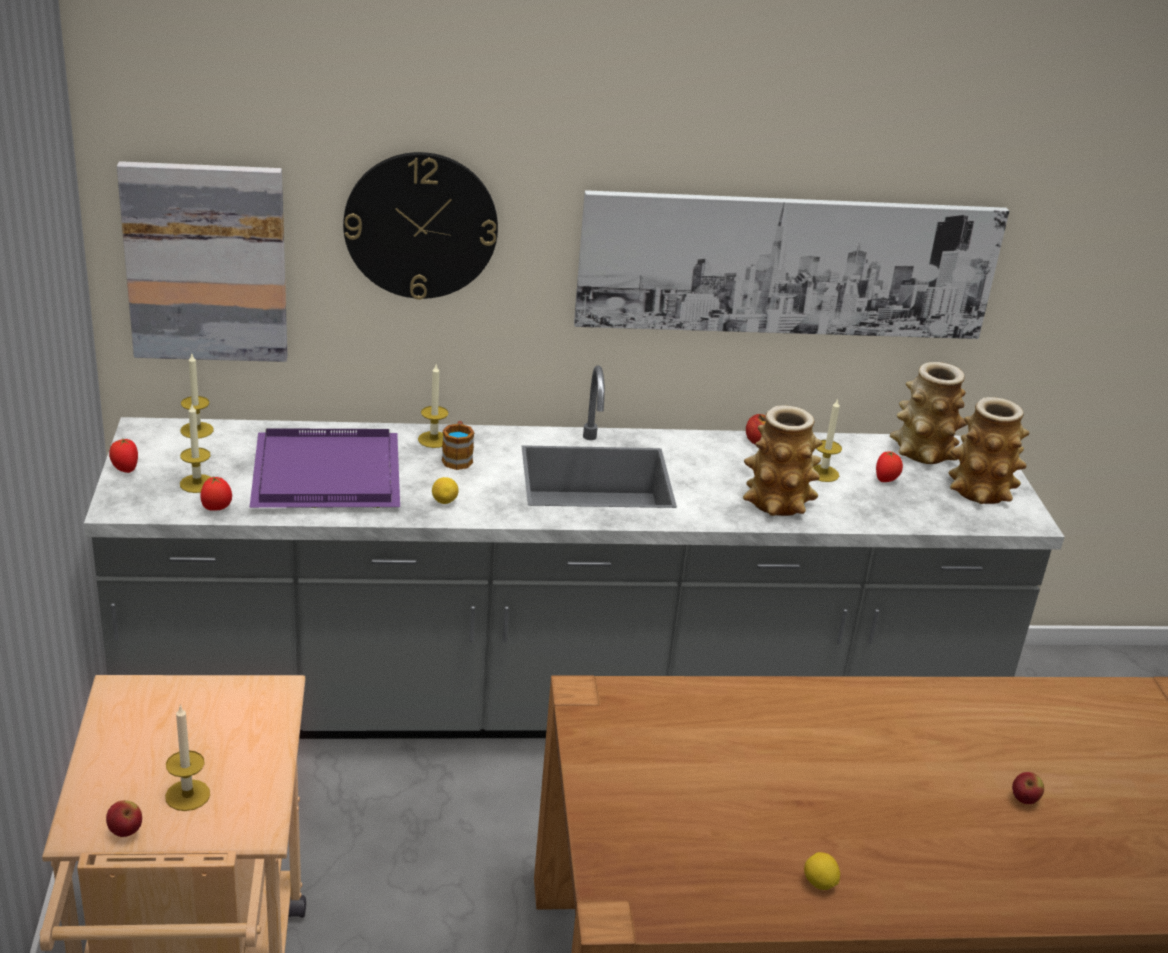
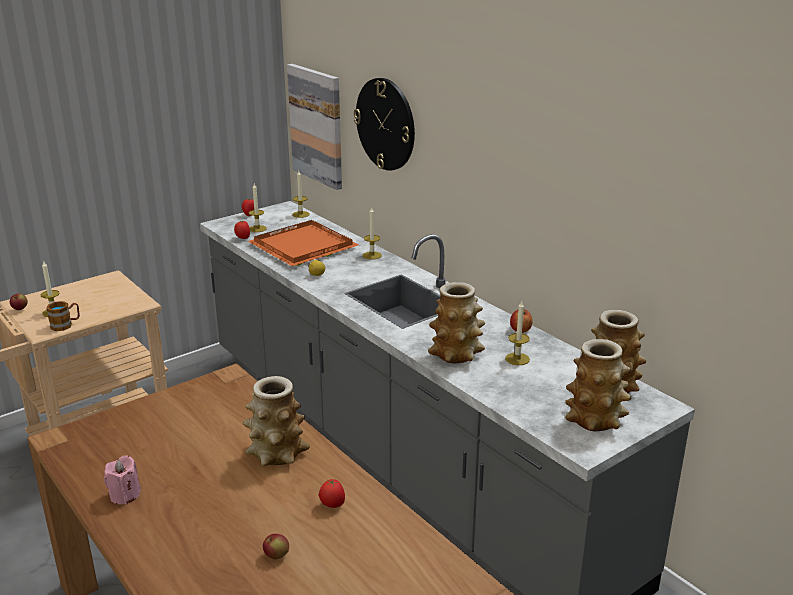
camera: 60 degrees right, 5 degrees down
purple tray [249,428,400,508] -> orange tray [248,220,358,266]
mug [442,421,475,470] -> mug moved to [46,301,80,331]
picture [574,190,1009,339] -> none
lemon [804,852,840,890] -> pink candle [104,455,141,504]
tomato [876,451,903,482] -> tomato moved to [319,479,345,508]
none -> vase [243,376,310,466]

